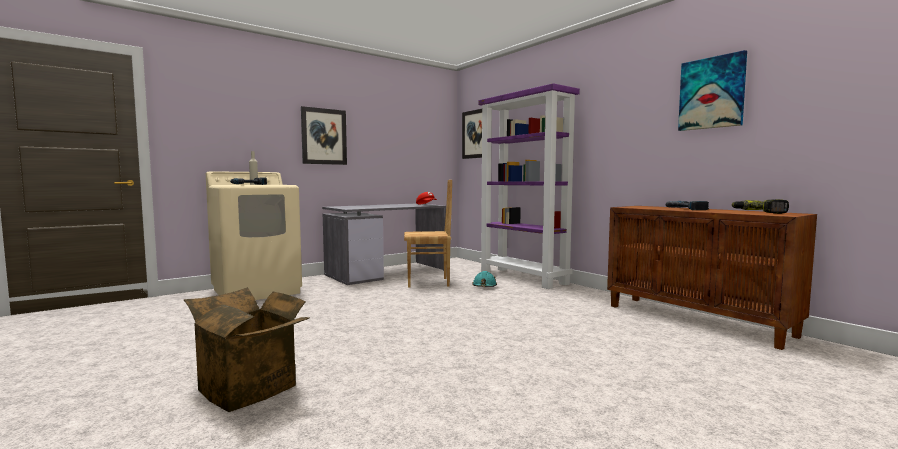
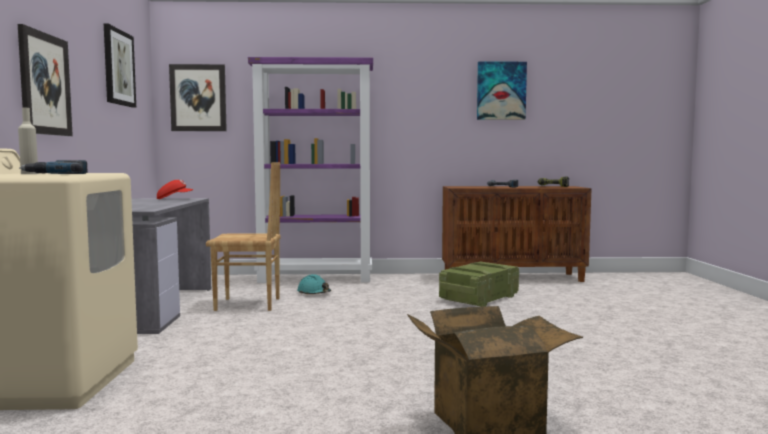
camera: 55 degrees left, 0 degrees up
brown chair [404,180,452,287] -> brown chair turned 60 degrees clockwise [206,162,281,311]
none -> picture [104,24,136,108]
none -> crate [439,262,519,307]

